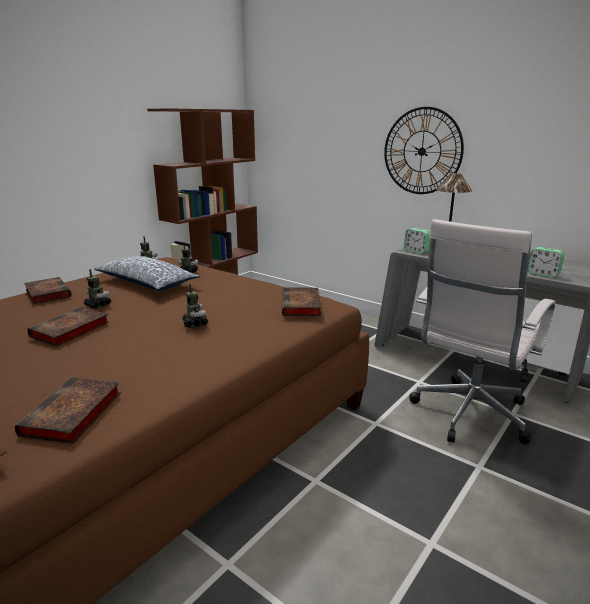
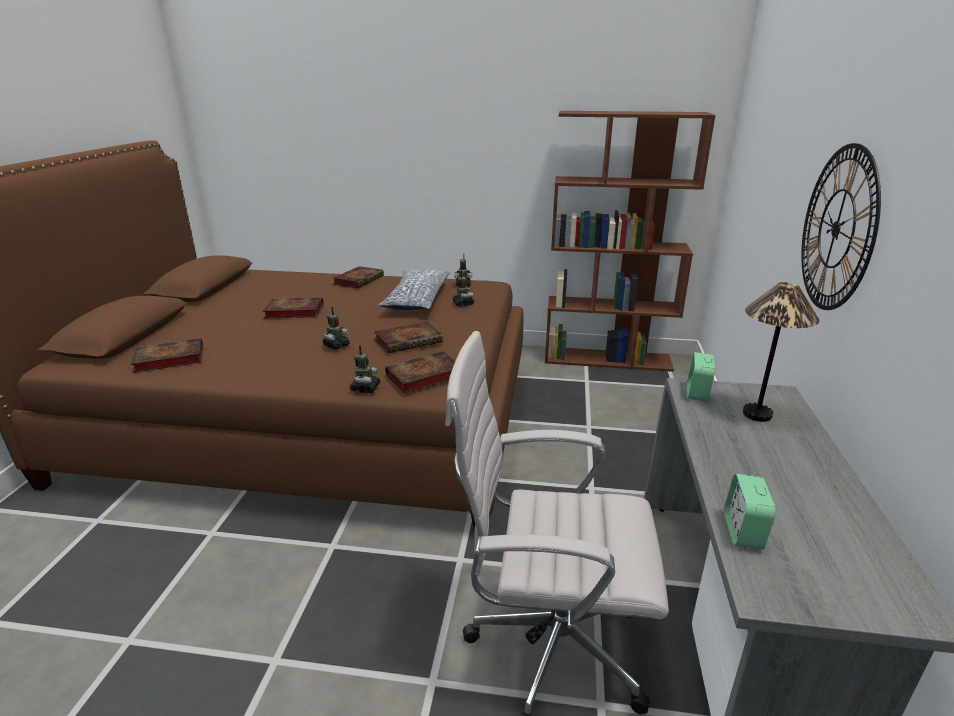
camera: 60 degrees right, 5 degrees up
toy robot [84,269,111,309] -> toy robot moved to [349,345,380,393]
none -> book [374,322,443,353]

